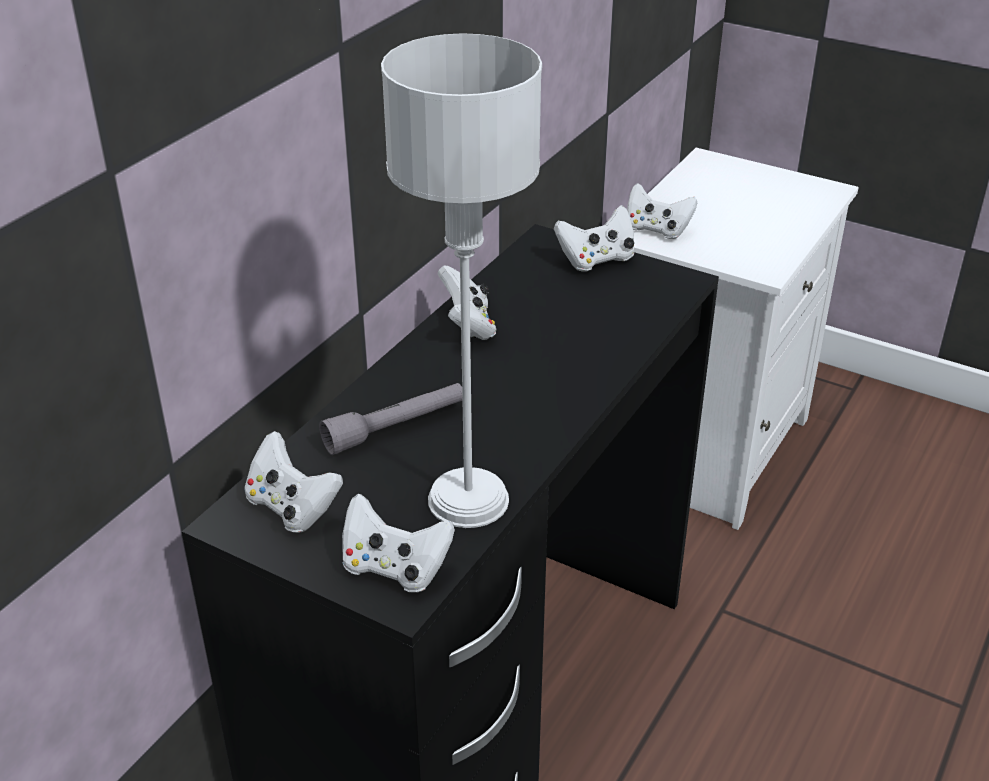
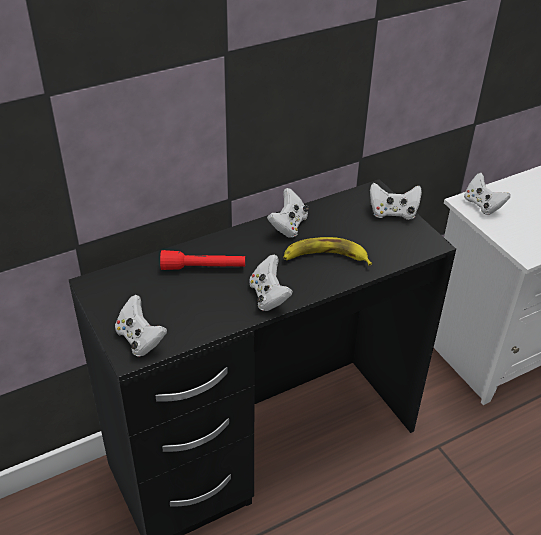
camera: 30 degrees right, 5 degrees up
white game controller [245,431,343,533] -> white game controller moved to [249,255,293,311]
grey flashlight [319,383,462,455] -> red flashlight [160,250,245,270]
grey table lamp [381,33,542,528] -> none
none -> banana [284,237,372,266]

